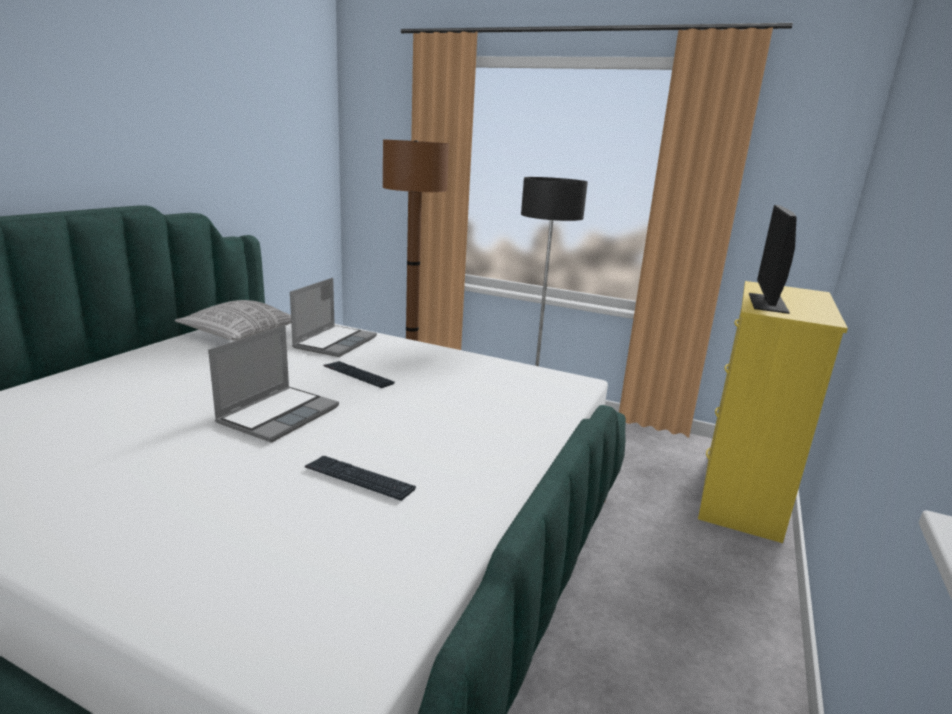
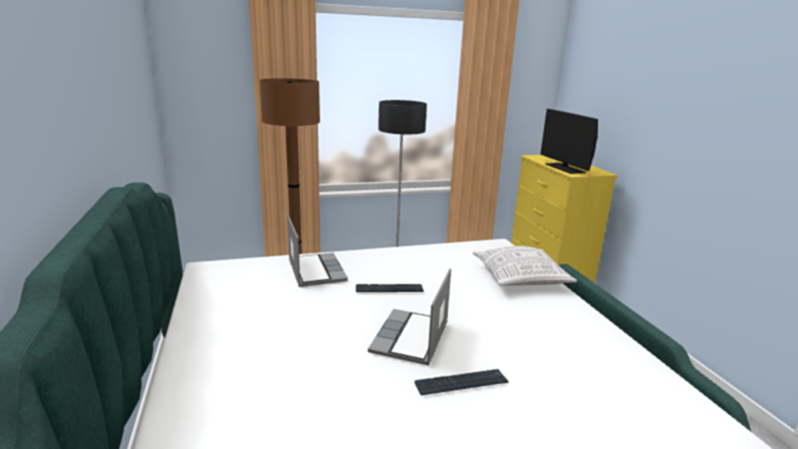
camera: 40 degrees left, 0 degrees up
pillow [175,300,291,341] -> pillow moved to [473,246,577,286]
laptop [208,325,339,443] -> laptop turned 150 degrees counterclockwise [368,268,451,365]
keyboard [305,456,416,501] -> keyboard moved to [414,369,508,395]

